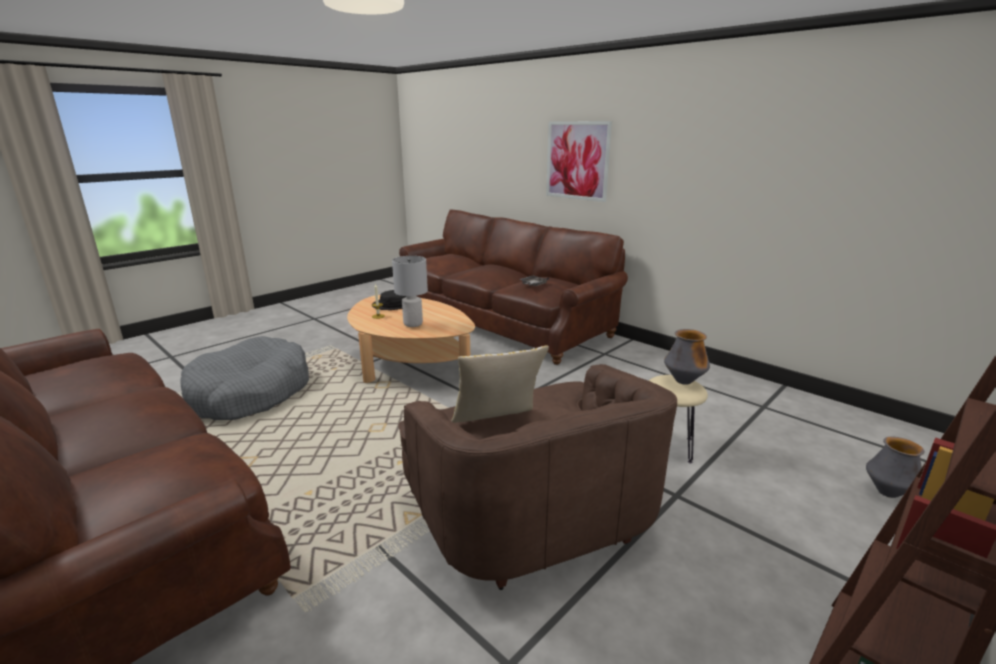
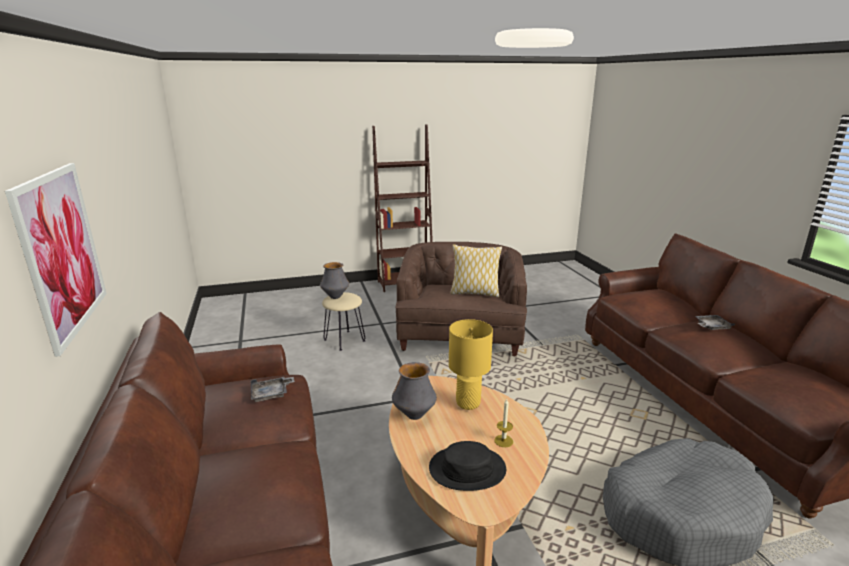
camera: 150 degrees left, 0 degrees up
grey table lamp [392,256,428,327] -> yellow table lamp [449,319,493,410]
vase [866,437,925,498] -> vase moved to [392,362,437,420]
none -> grey tray [695,315,735,330]

